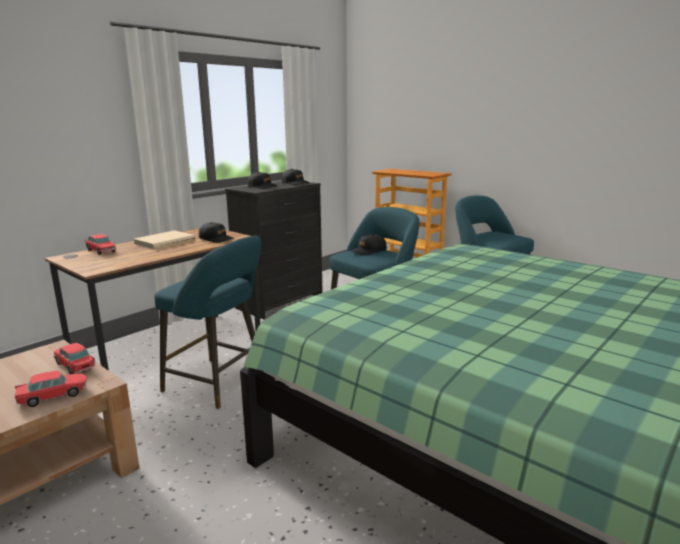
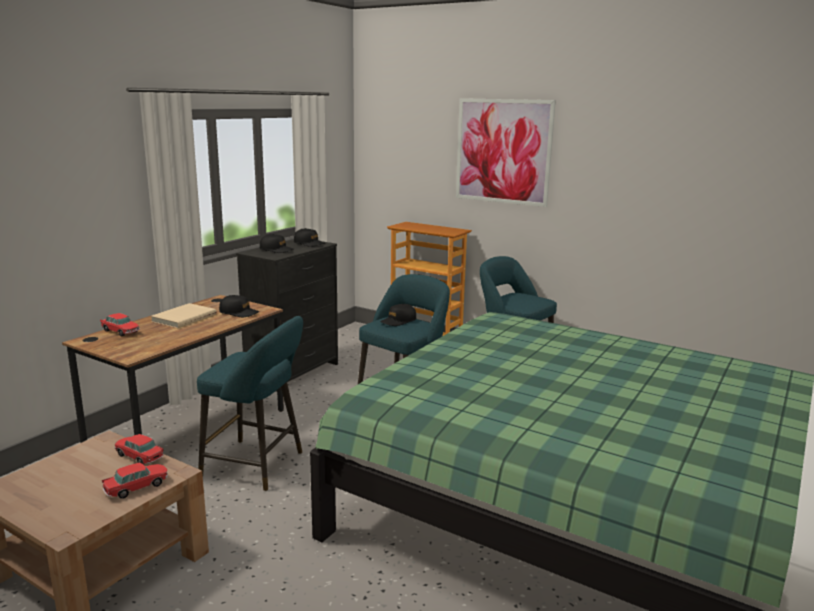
camera: 10 degrees left, 0 degrees up
none -> picture [456,98,556,207]

